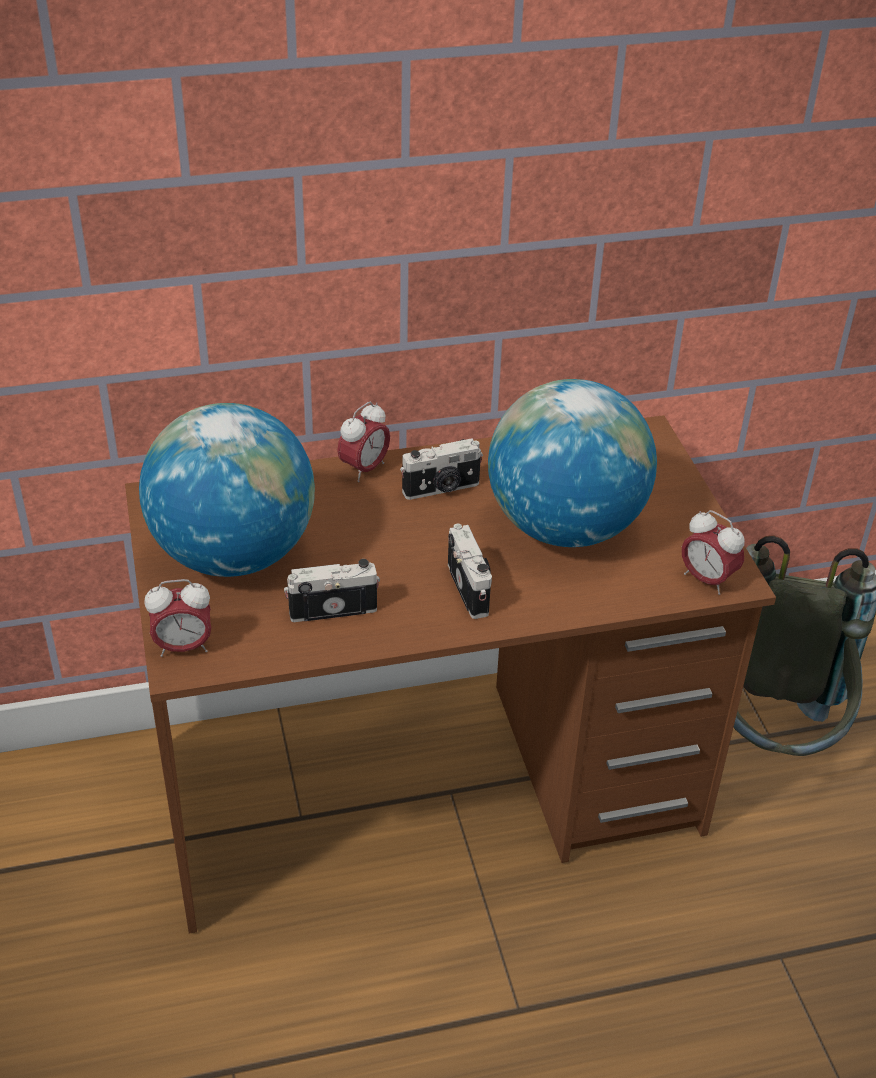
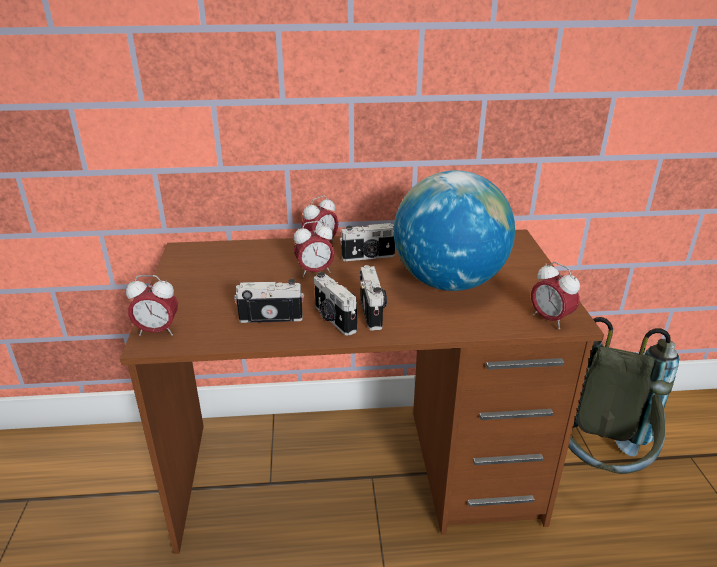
camera: 10 degrees right, 10 degrees down
globe [139,403,315,577] -> none
none -> alarm clock [294,221,335,277]
none -> camera [314,272,357,336]

